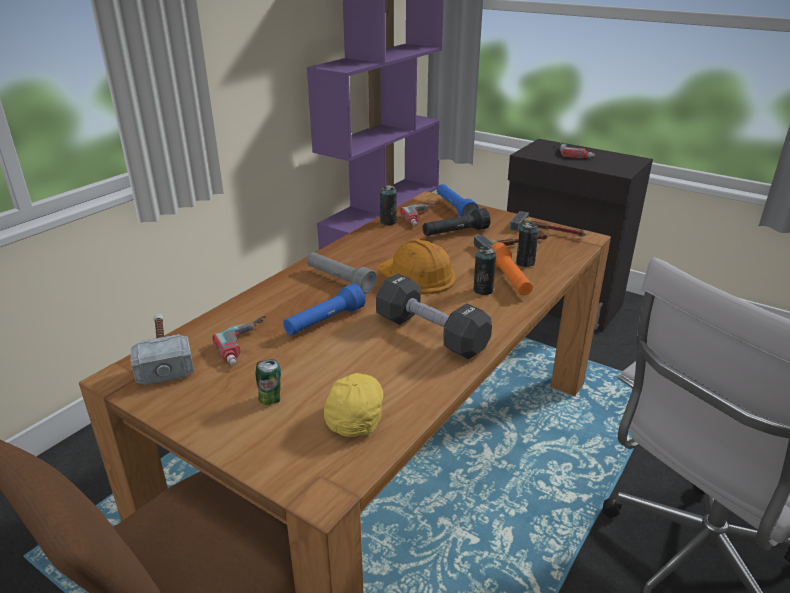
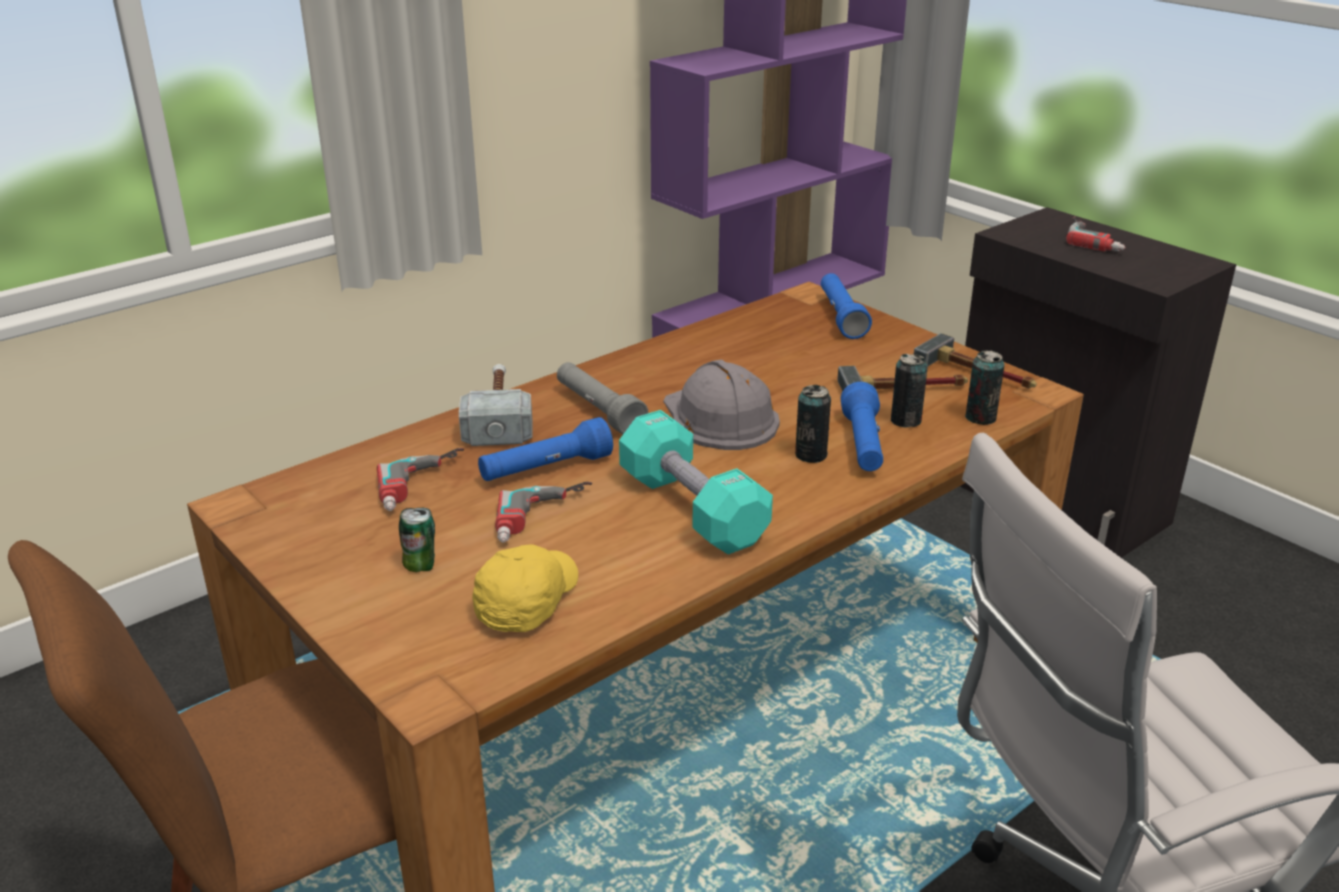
camera: 15 degrees right, 0 degrees up
hammer [130,314,194,385] -> hammer moved to [459,364,533,446]
black dumbbell [376,273,492,359] -> turquoise dumbbell [619,410,773,554]
orange hard hat [377,239,456,294] -> grey hard hat [663,360,780,450]
can [380,185,397,225] -> can moved to [965,351,1004,425]
power drill [400,202,436,226] -> power drill moved to [495,482,592,543]
black flashlight [423,208,491,236] -> none
orange flashlight [490,243,533,295] -> blue flashlight [841,382,883,471]

